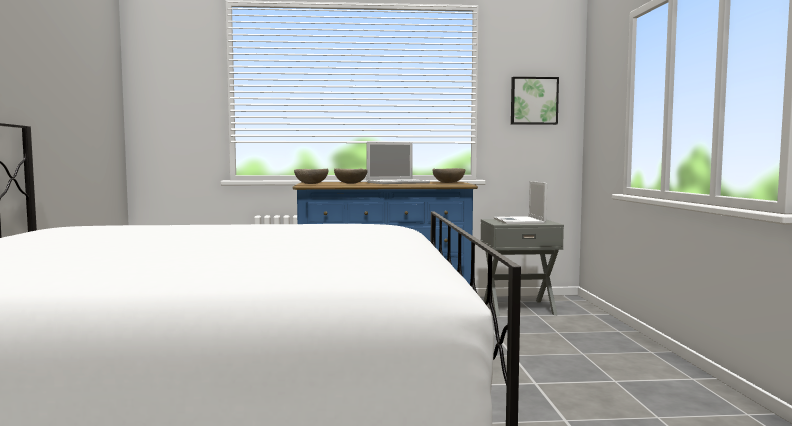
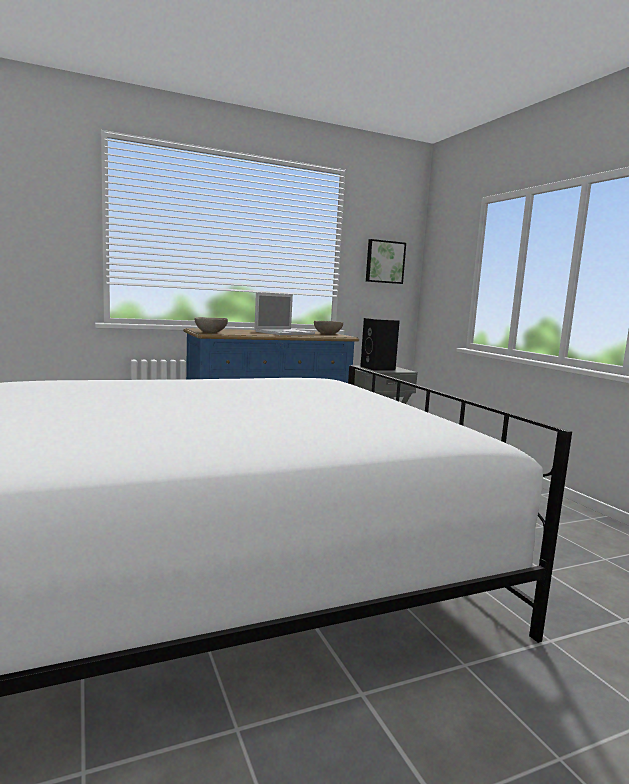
camera: 20 degrees left, 5 degrees up
beige bowl [334,168,368,184] -> none
laptop [494,181,547,224] -> black speaker [360,318,400,371]

